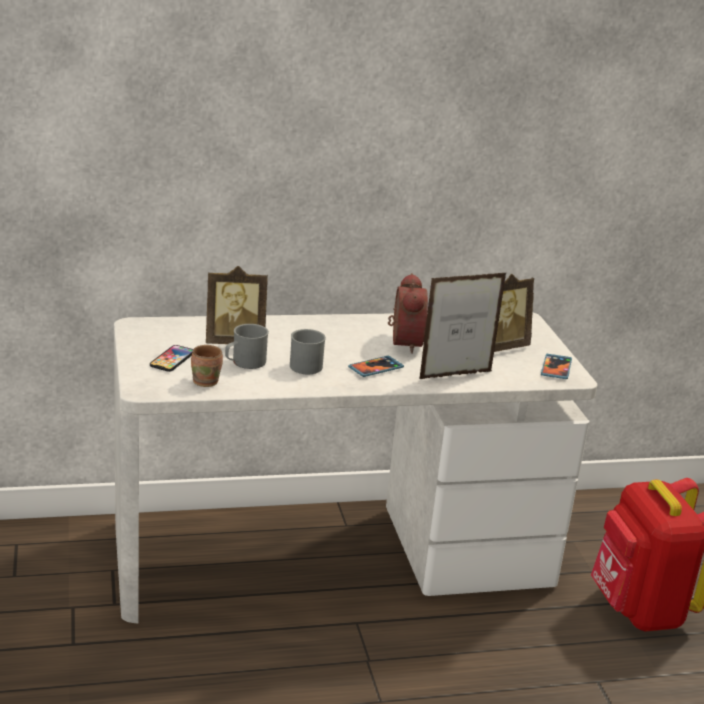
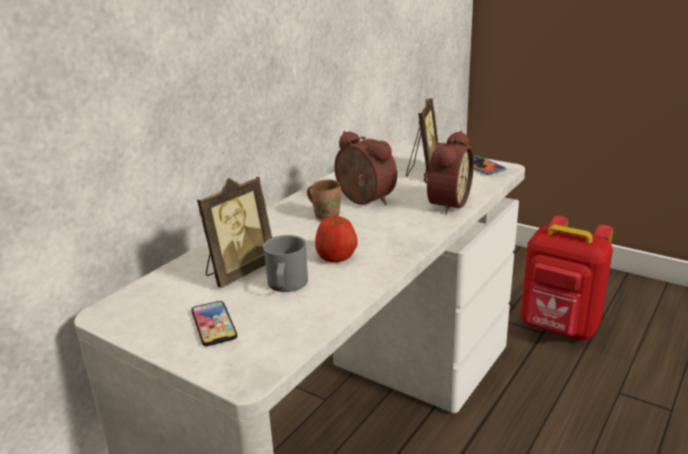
camera: 40 degrees left, 0 degrees up
brown mug [191,345,223,387] -> brown mug moved to [307,179,341,221]
grey mug [290,329,326,374] -> apple [315,216,358,262]
phone [348,356,404,377] -> none
picture frame [420,273,506,379] -> alarm clock [424,131,474,214]

